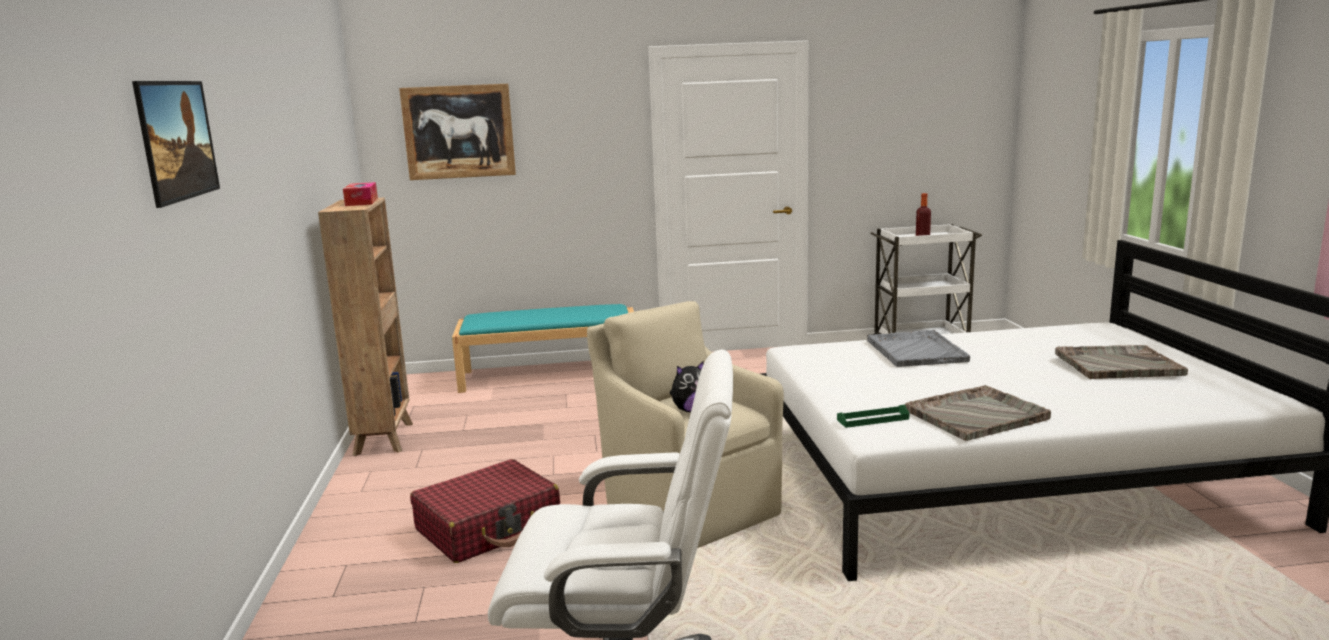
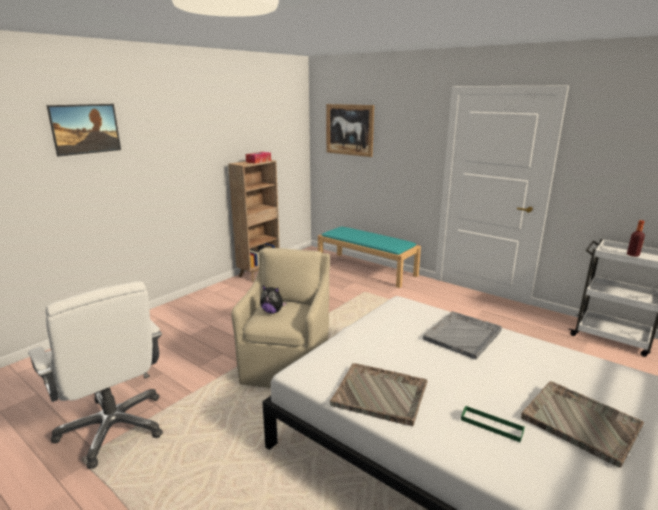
camera: 45 degrees right, 5 degrees up
red suitcase [410,459,560,563] -> none
green tray [837,404,909,428] -> green tray moved to [461,406,525,442]

